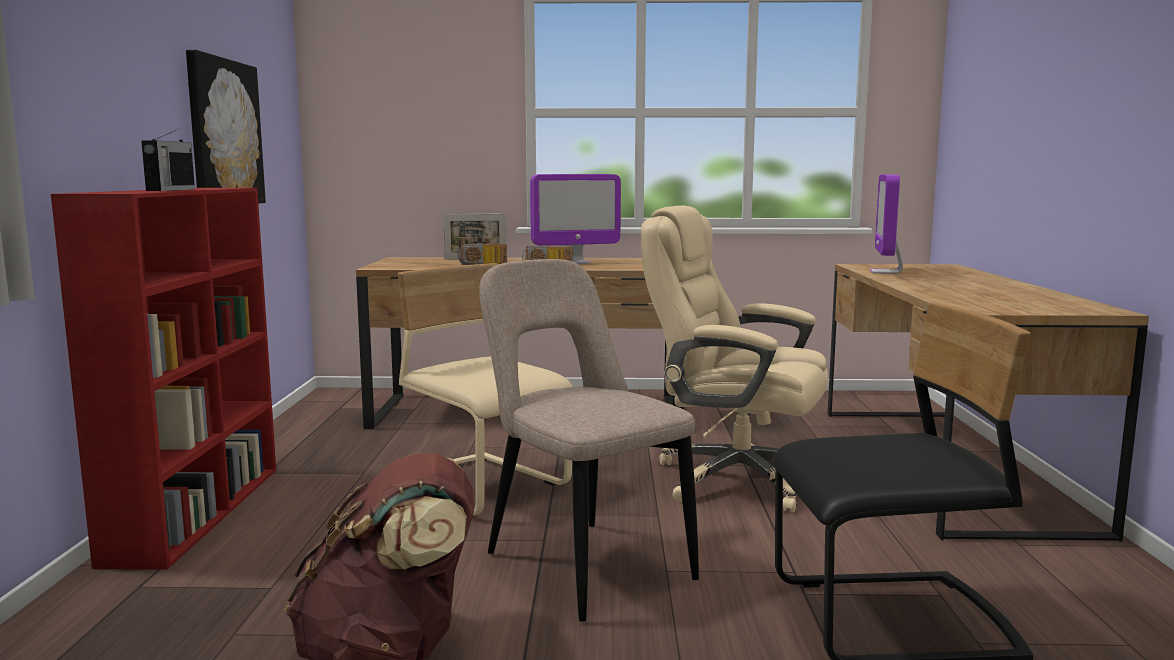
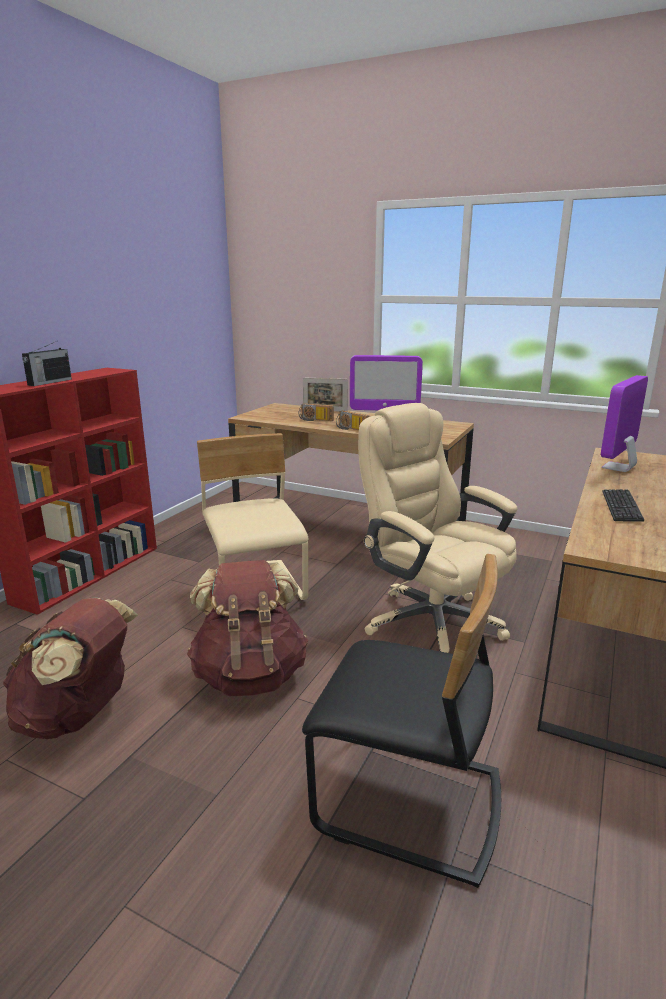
camera: 25 degrees right, 10 degrees up
picture [186,49,266,204] -> none
beige chair [479,259,699,622] -> brown backpack [187,560,308,696]
none -> keyboard [602,489,644,522]

